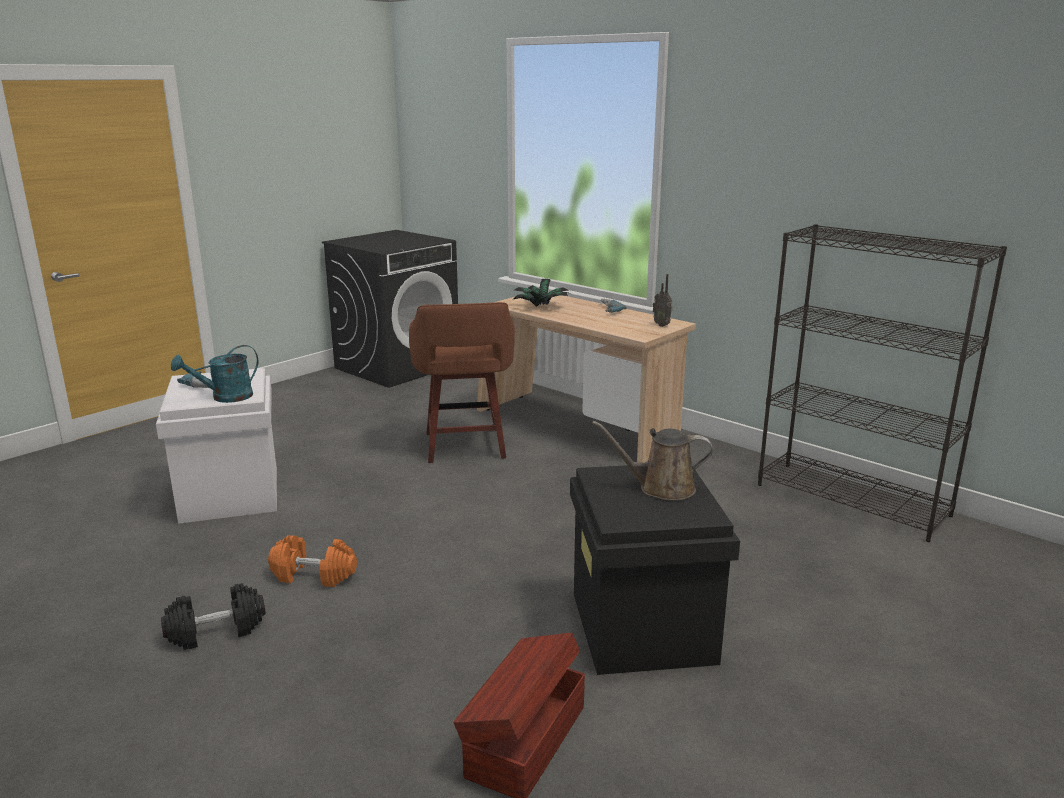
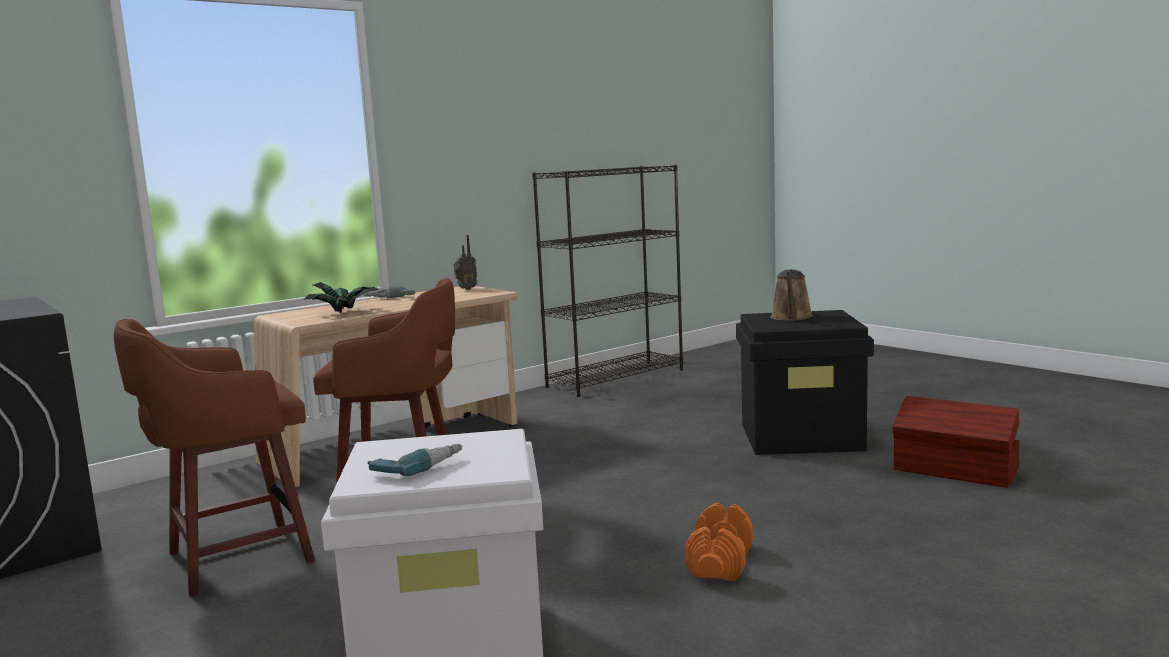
camera: 80 degrees left, 10 degrees down
black dumbbell [161,583,266,650] -> none
turquoise watering can [171,345,258,403] -> none
none -> brown stool [114,319,315,597]

